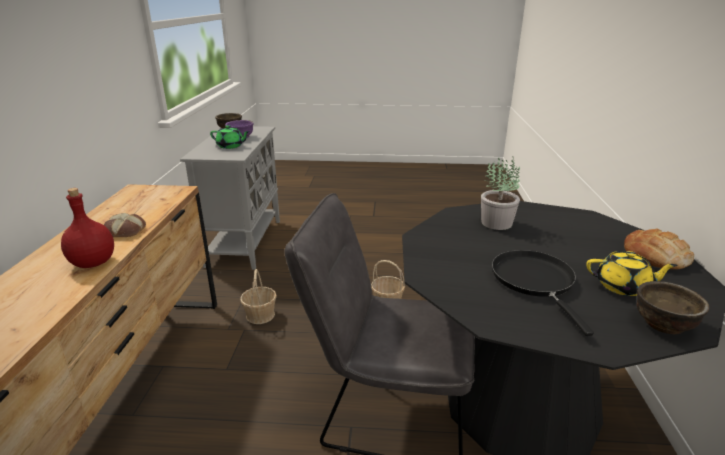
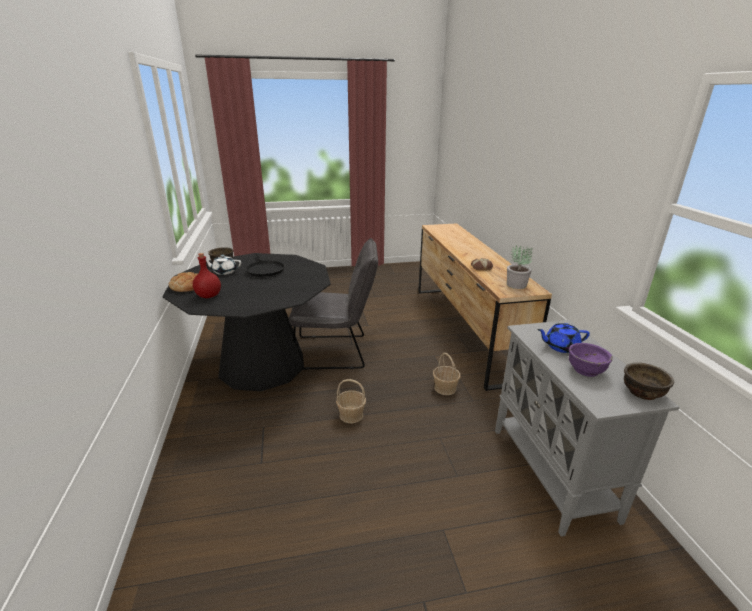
camera: 165 degrees right, 0 degrees up
red bottle [61,188,114,268] -> red bottle moved to [193,253,221,298]
green teapot [210,125,250,149] -> blue teapot [537,323,590,353]
potted plant [481,157,520,230] -> potted plant moved to [507,245,532,289]
yellow teapot [586,251,678,296] -> white teapot [206,255,241,275]

